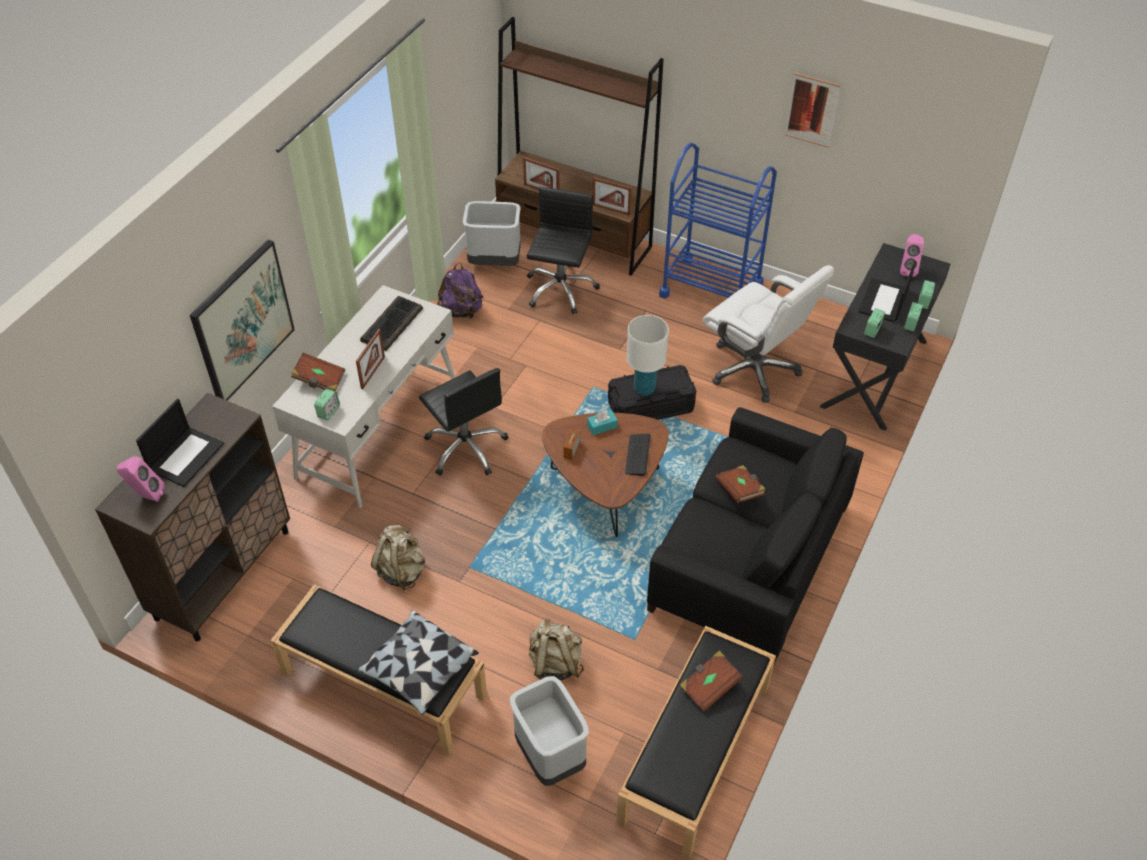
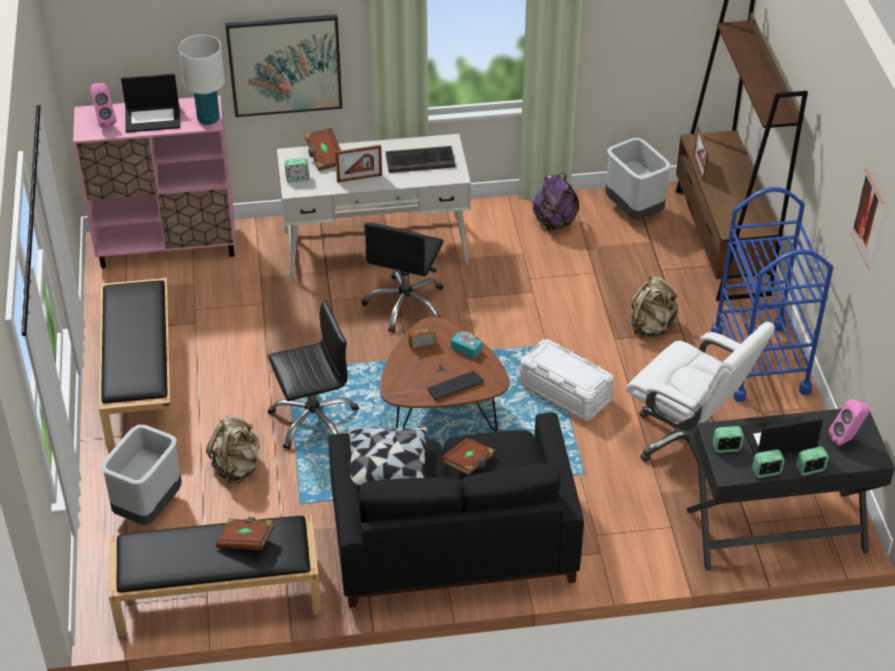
camera: 55 degrees right, 5 degrees down
brown cabinet [95,393,290,641] -> pink cabinet [73,95,236,269]
pillow [357,610,479,715] -> pillow moved to [347,427,427,488]
beige backpack [371,525,425,590] -> beige backpack moved to [631,276,678,338]
black office chair [527,187,600,314] -> black office chair moved to [268,300,359,450]
picture frame [592,177,632,216] -> none
black storage box [608,365,696,420] -> white storage box [520,339,614,421]
white table lamp [627,315,669,396] -> white table lamp moved to [179,35,225,125]
white office chair [703,265,834,403] -> white office chair turned 60 degrees counterclockwise [626,322,775,476]

